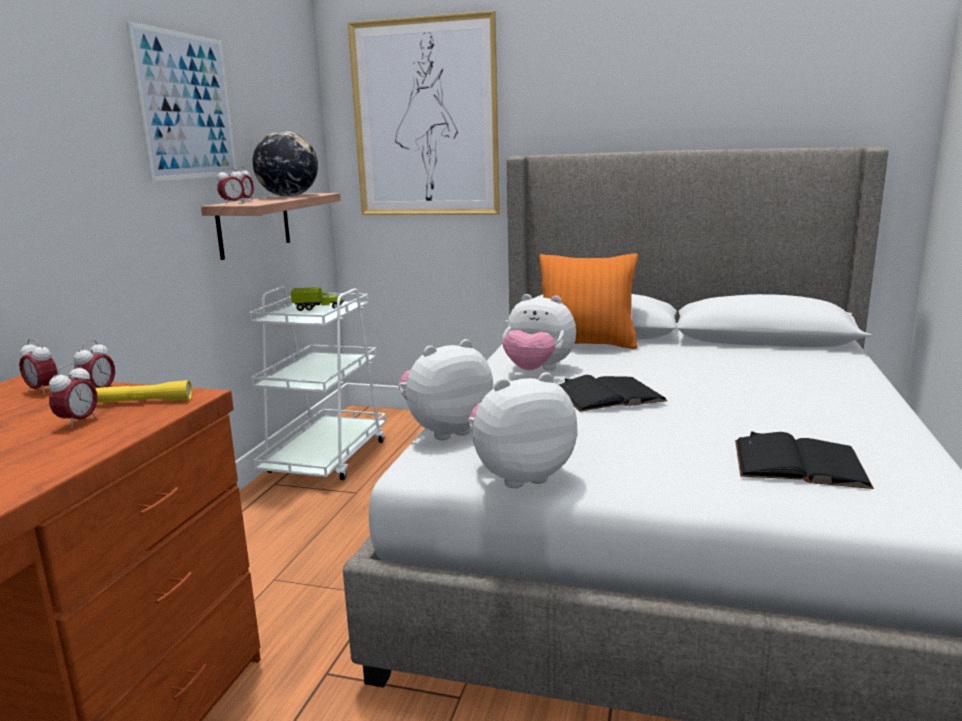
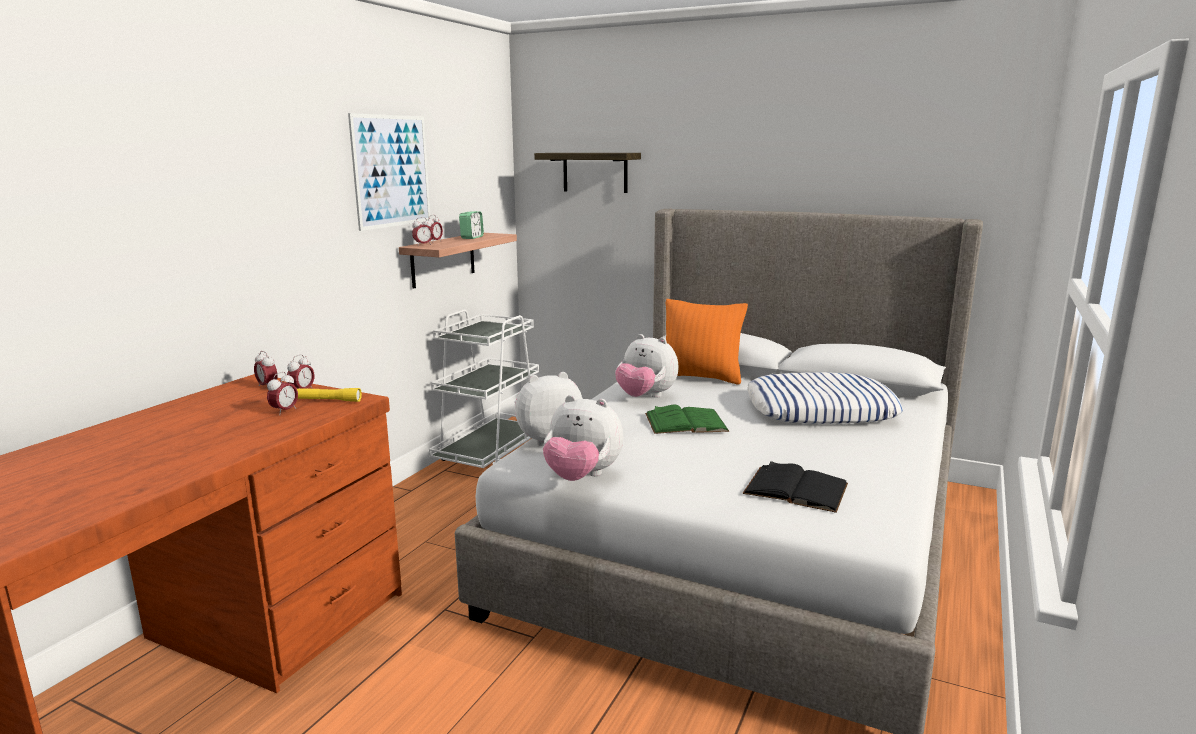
camera: 10 degrees right, 0 degrees up
globe [253,131,318,197] -> alarm clock [459,211,484,239]
toy truck [291,287,344,311] -> none
picture [348,11,500,215] -> shelf [534,153,641,193]
plush toy [469,372,577,488] -> plush toy turned 150 degrees counterclockwise [543,395,623,481]
black book [559,375,668,412] -> green book [645,405,729,434]
none -> pillow [747,372,903,424]

